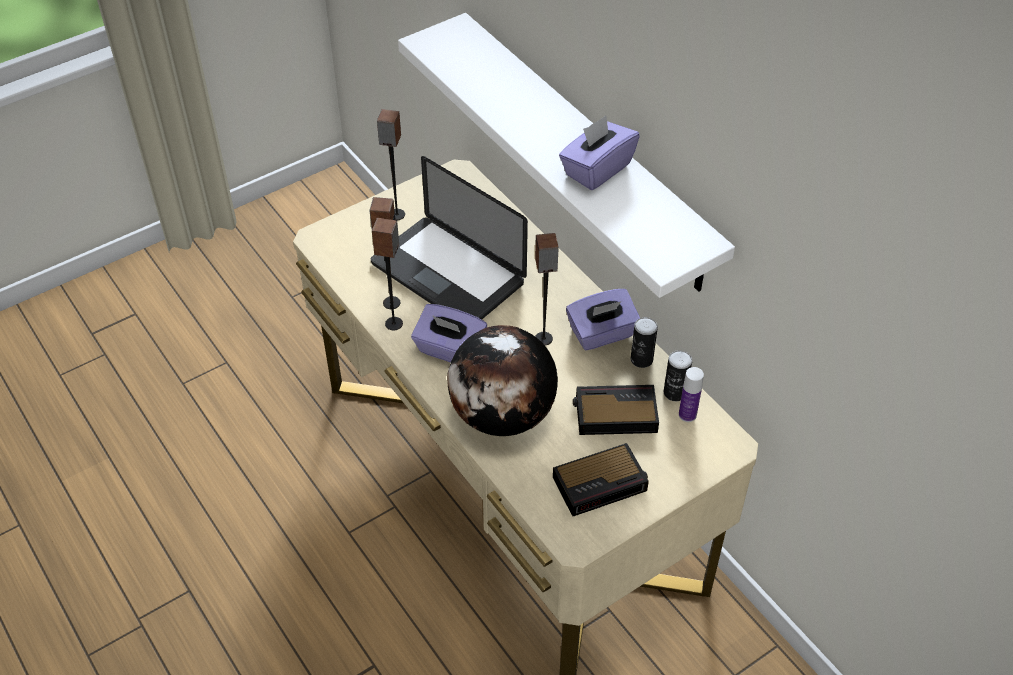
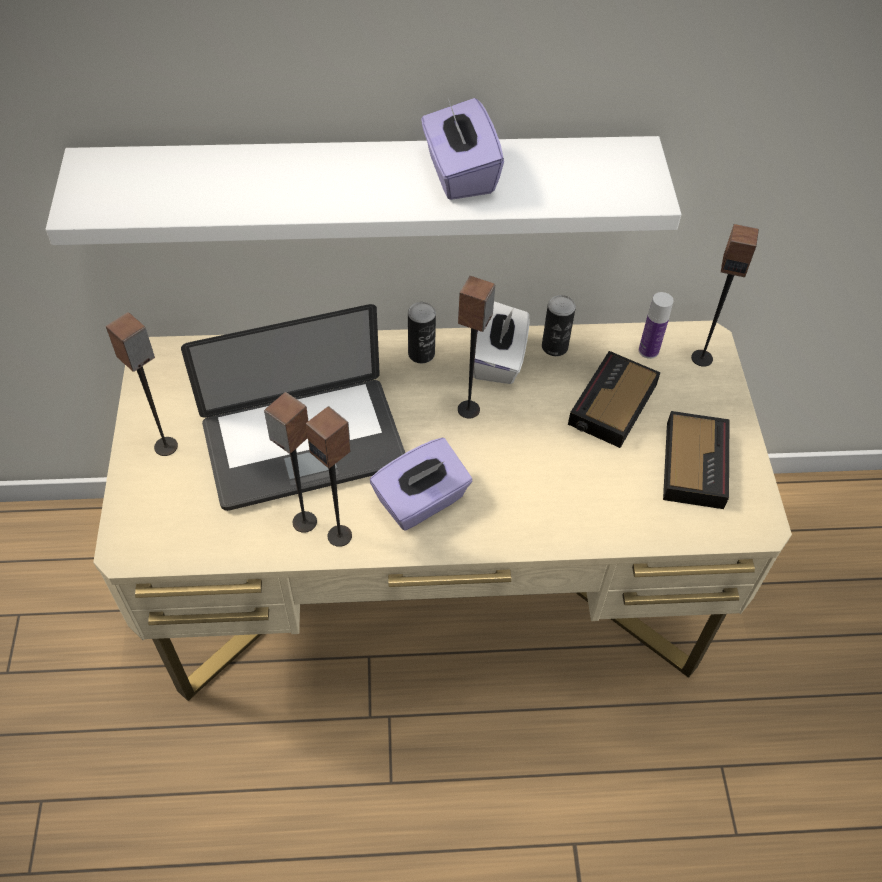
camera: 60 degrees left, 5 degrees up
globe [447,325,558,436] -> none
purple tissue box [566,289,640,350] -> white tissue box [473,301,530,384]
can [664,350,692,401] -> can moved to [408,302,436,363]
none -> speaker [691,224,759,367]

